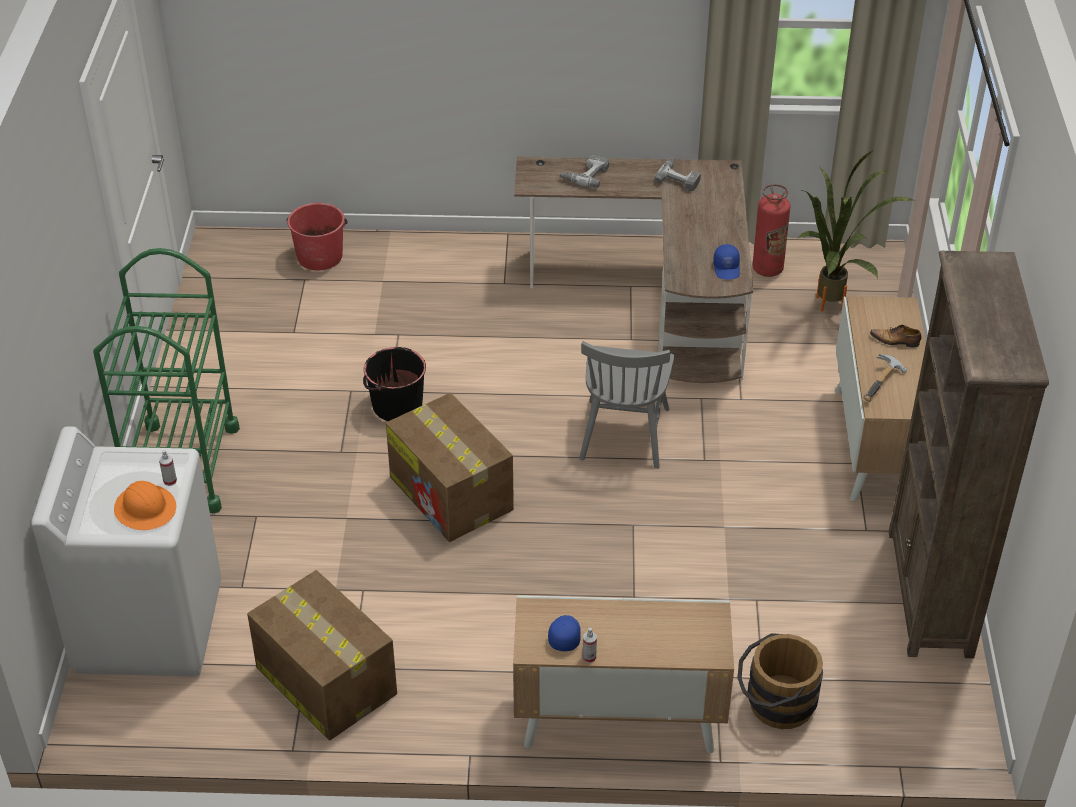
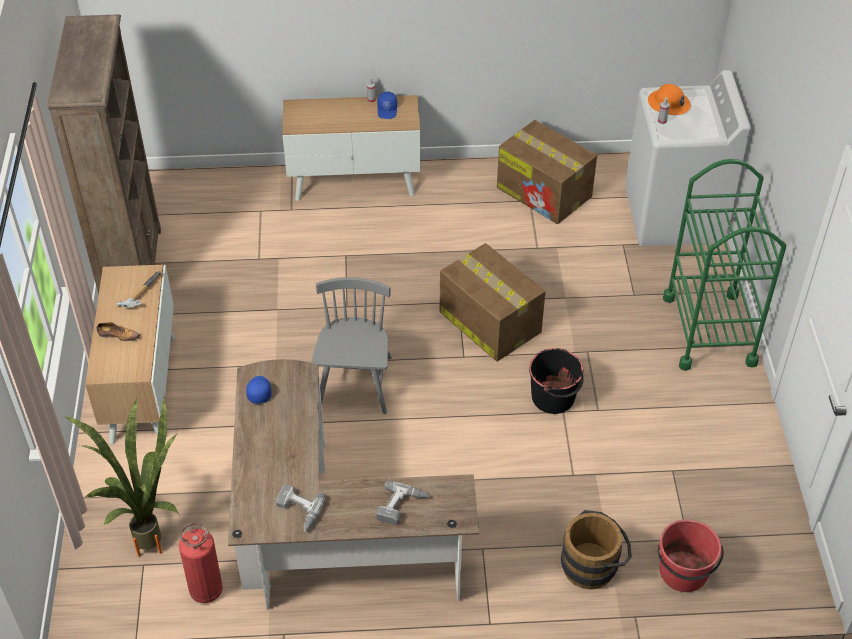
camera: 175 degrees right, 5 degrees up
brown bucket [737,633,823,729] -> brown bucket moved to [561,510,632,589]

